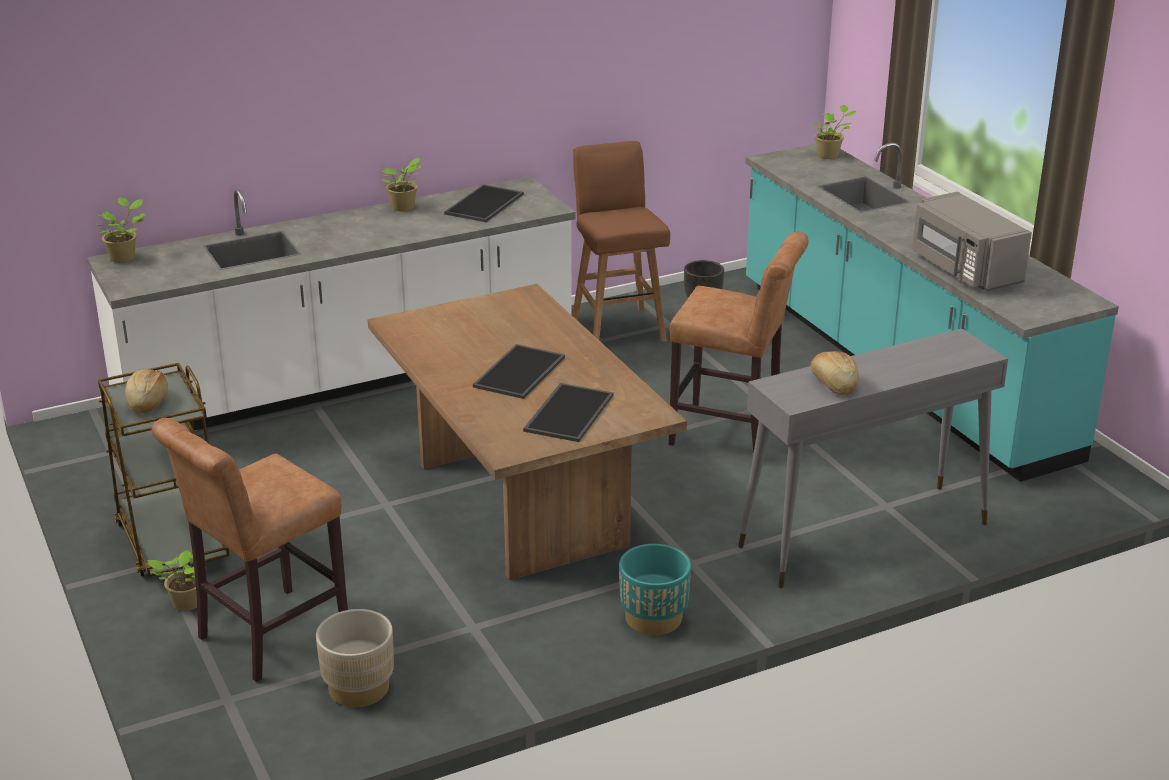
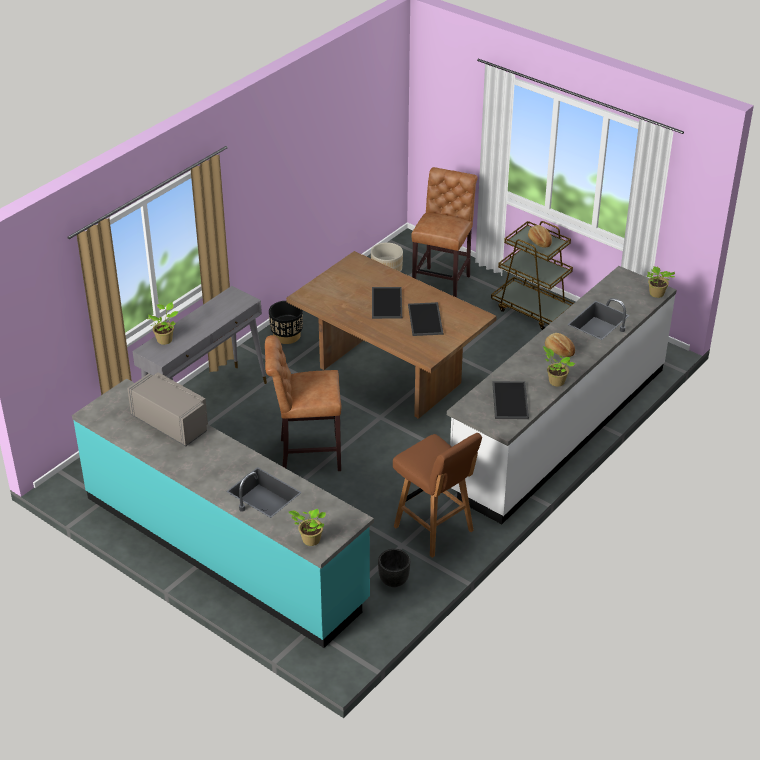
camera: 155 degrees right, 10 degrees up
potted plant [147,550,207,611] -> potted plant moved to [147,302,178,345]
tray [523,383,613,442] -> tray moved to [408,302,443,336]
turquoise planter [619,544,691,635] -> black planter [269,301,303,344]
bread [810,351,859,395] -> bread moved to [545,333,575,357]

